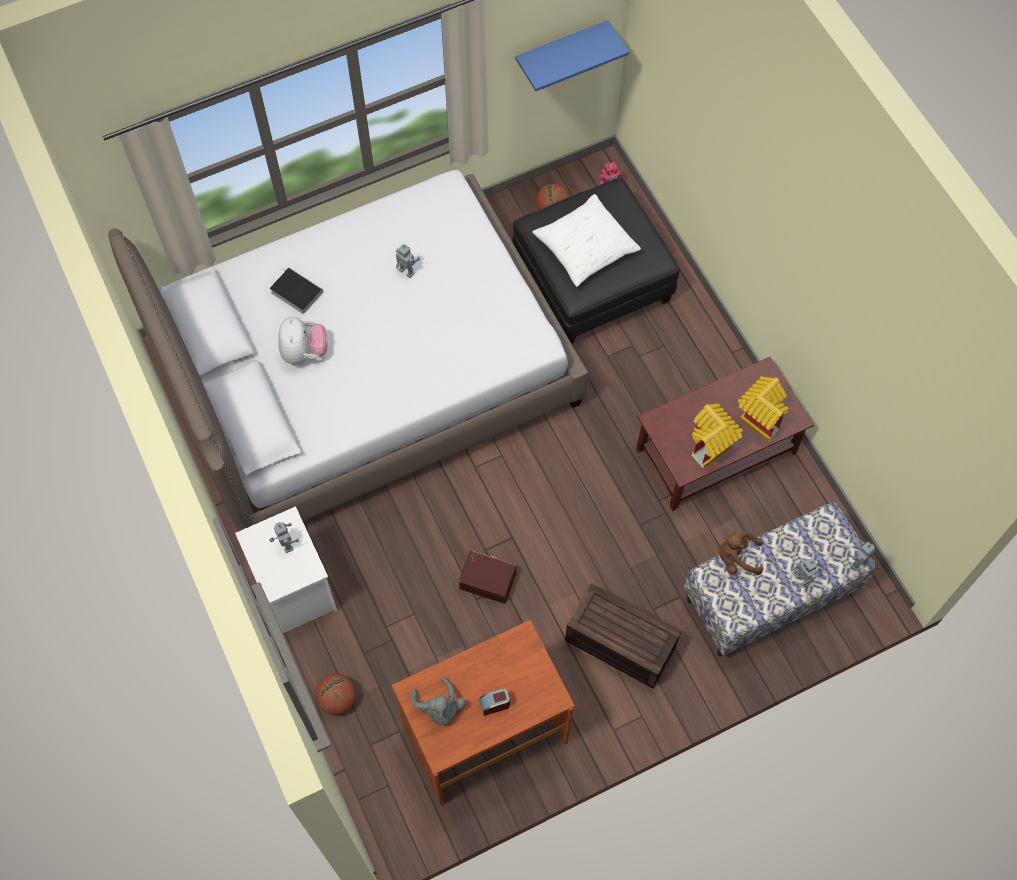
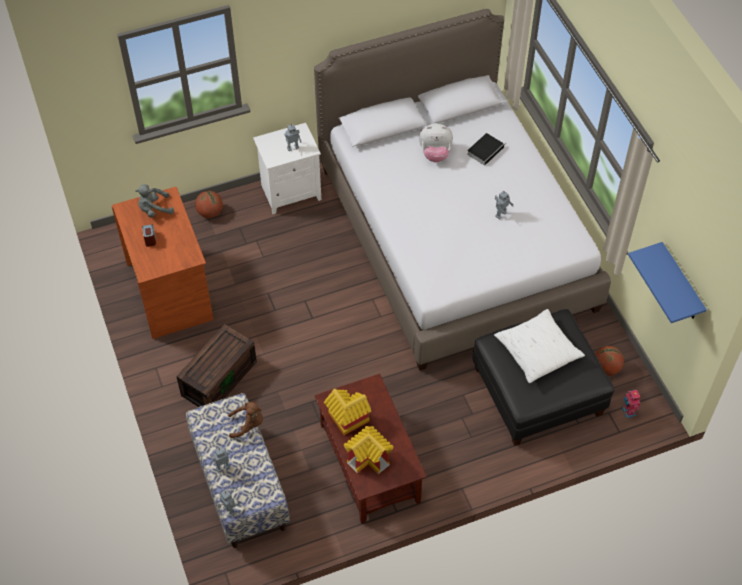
camera: 95 degrees right, 10 degrees down
brown storage box [459,550,516,604] -> none
brown plush toy [719,532,763,575] -> brown plush toy turned 75 degrees clockwise [228,402,263,438]

